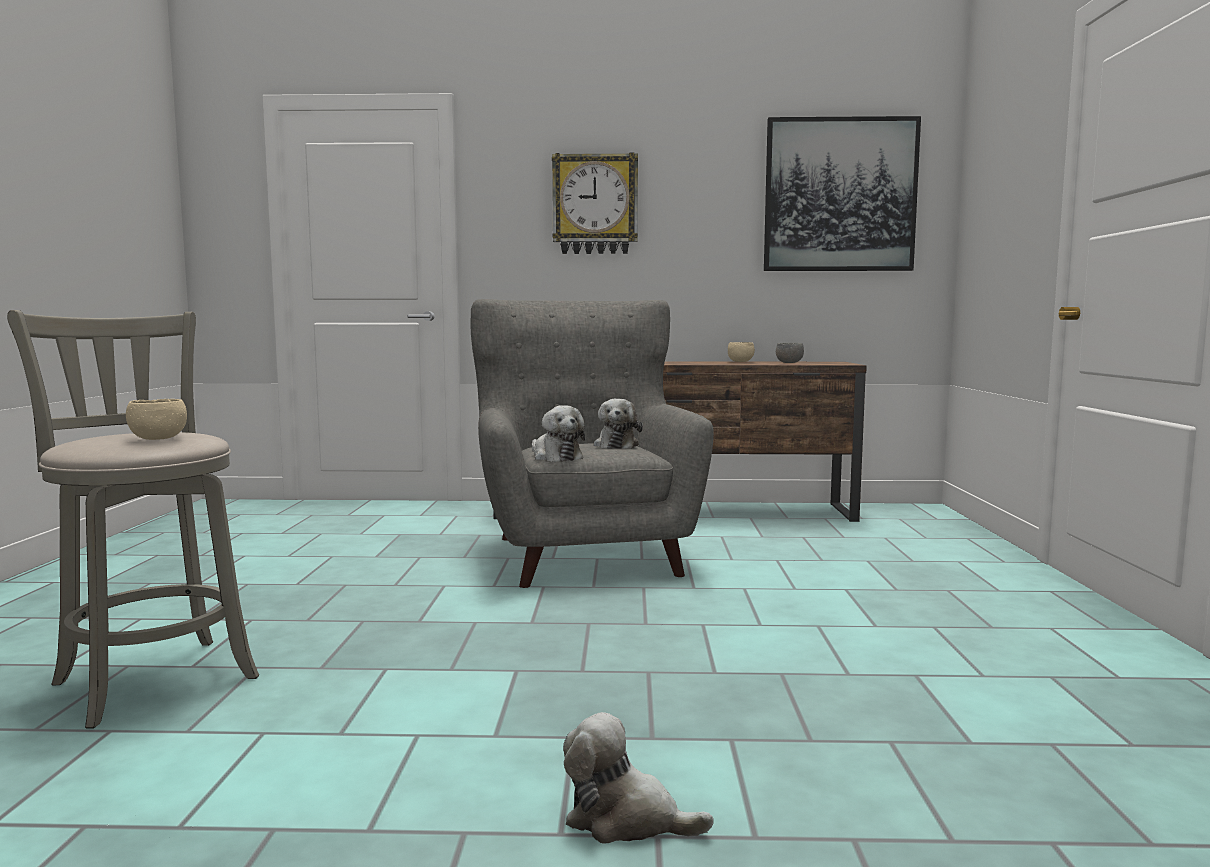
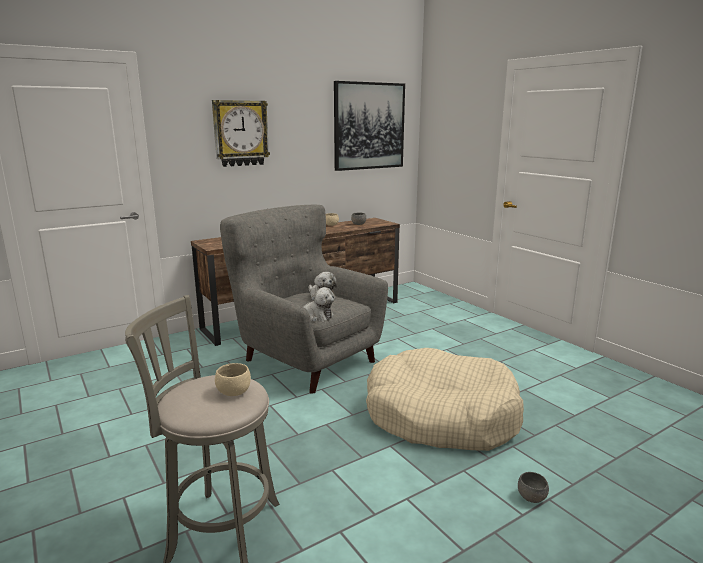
camera: 35 degrees left, 10 degrees up
plush toy [563,712,714,843] -> grey bowl [518,472,549,503]
none -> beige dog bed [366,348,524,451]

